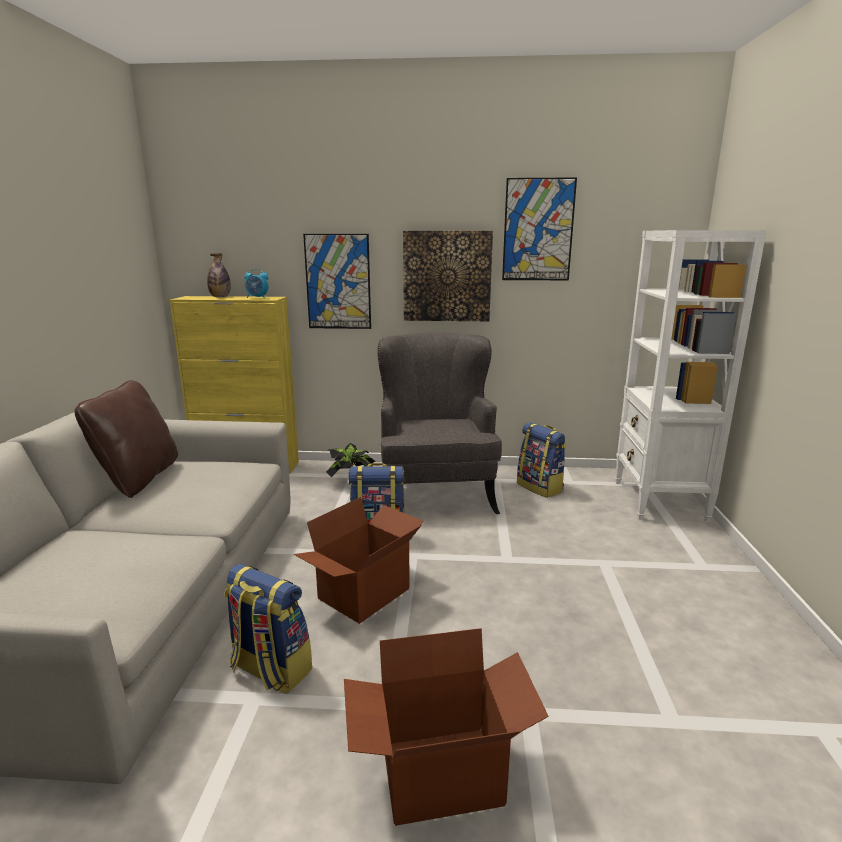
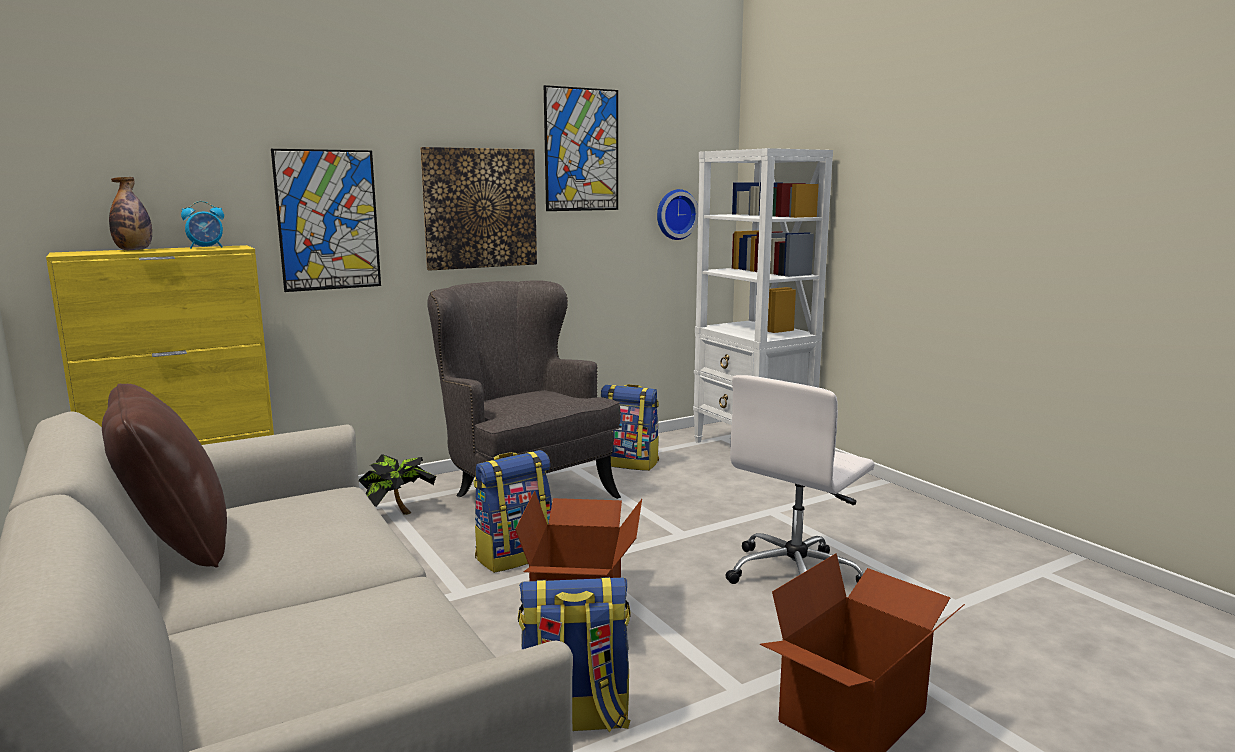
camera: 35 degrees left, 5 degrees down
none -> wall clock [657,189,698,240]
none -> white office chair [725,375,875,584]

